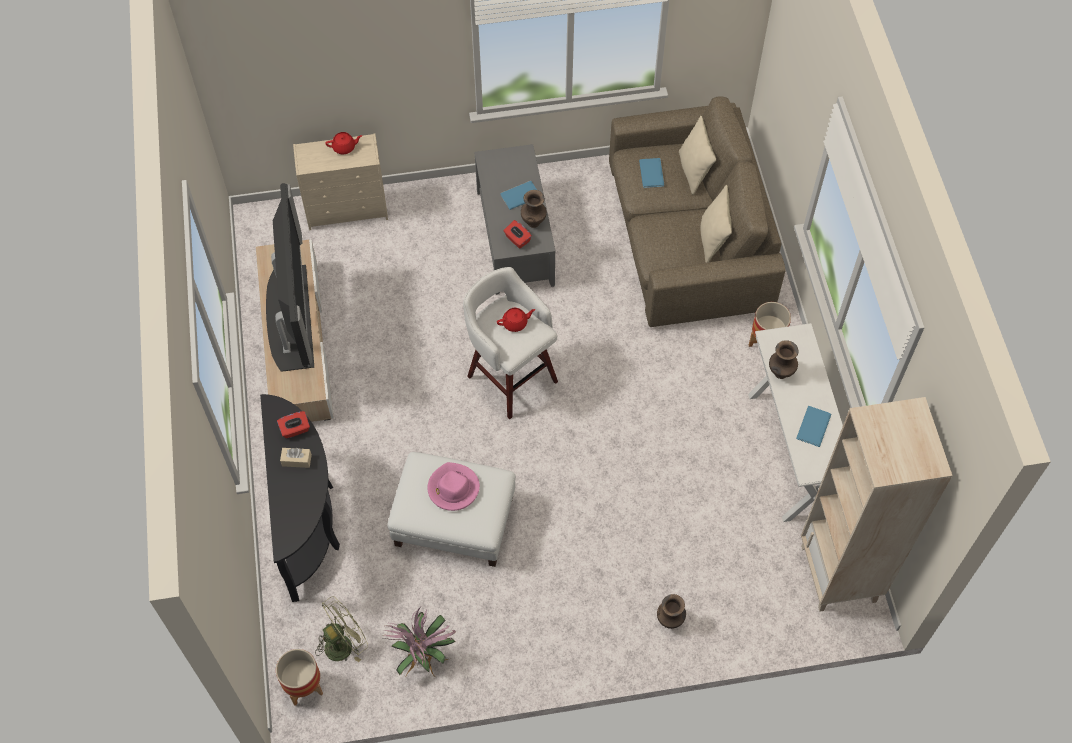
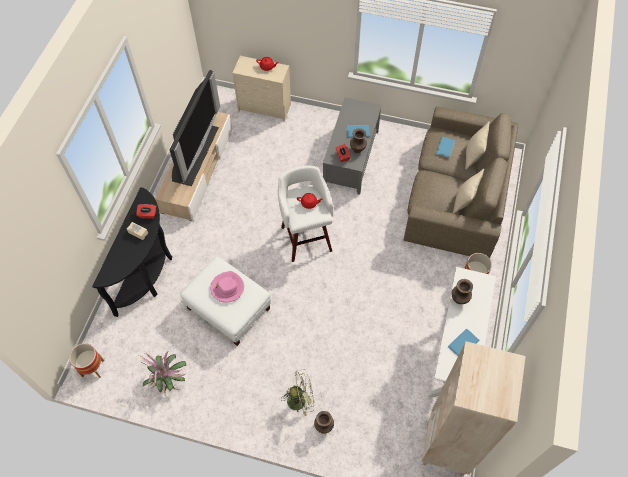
camera: 25 degrees right, 0 degrees up
green fan [315,596,368,662] -> green fan moved to [281,369,314,416]

